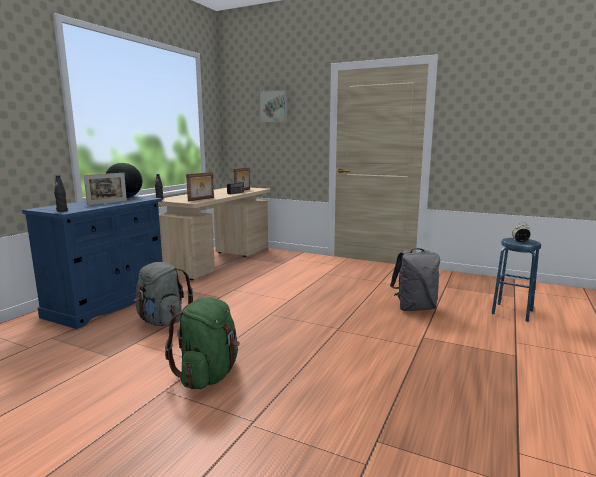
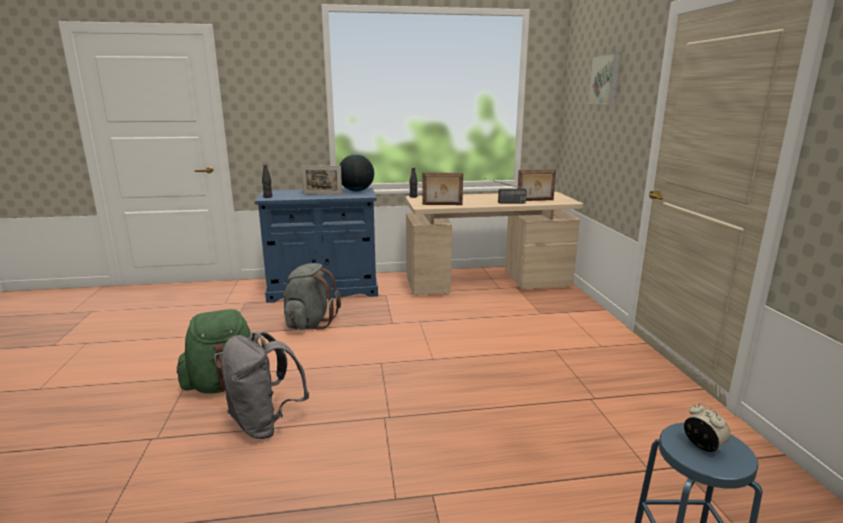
camera: 55 degrees right, 5 degrees up
grey backpack [390,248,440,311] -> grey backpack moved to [221,332,309,439]

